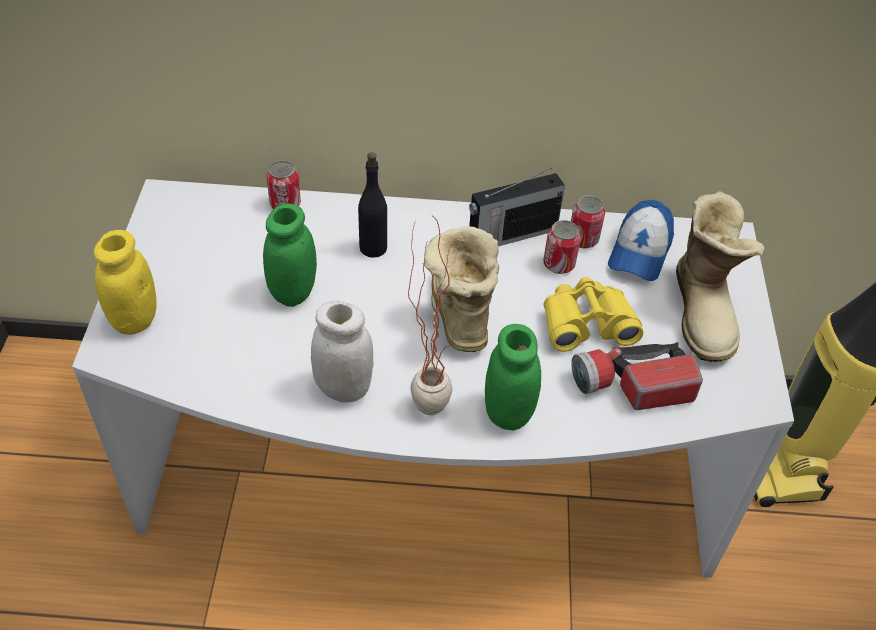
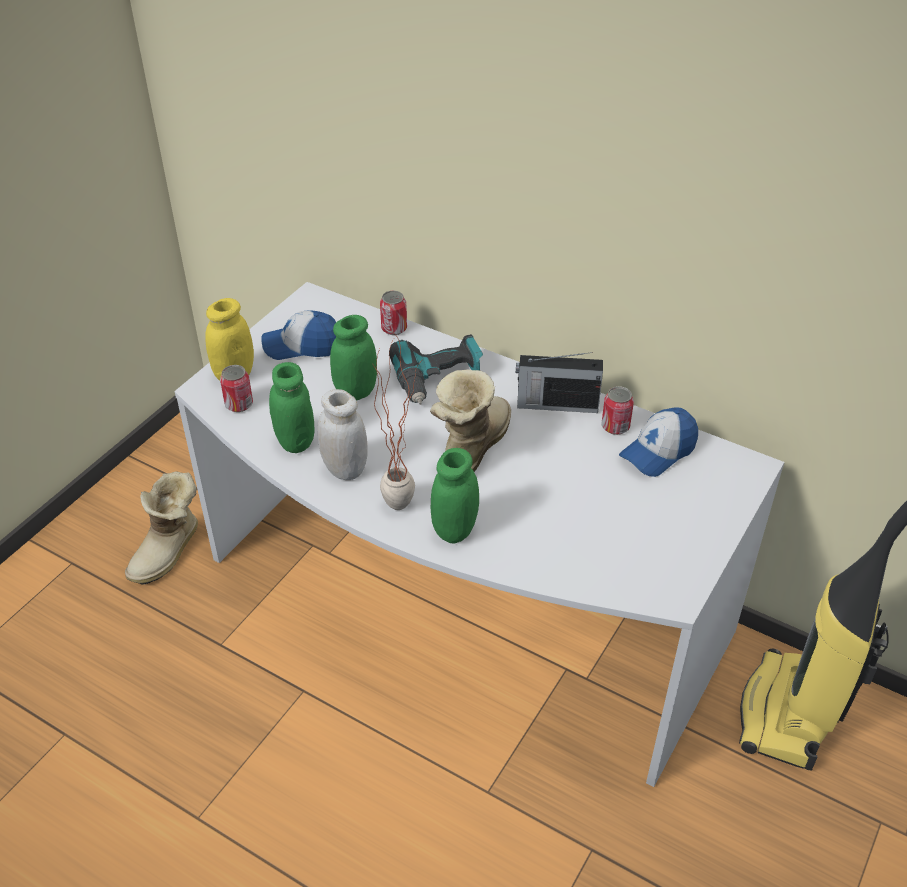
camera: 30 degrees right, 5 degrees down
black bottle [358,152,387,258] -> power drill [389,334,483,405]
can [543,220,581,274] -> can moved to [220,365,253,412]
yellow binoculars [544,277,643,352] -> none
flashlight [571,342,703,410] -> none
boot [676,191,764,362] -> boot moved to [125,472,198,585]
none -> cap [261,310,336,360]
none -> green jar [269,362,315,453]

